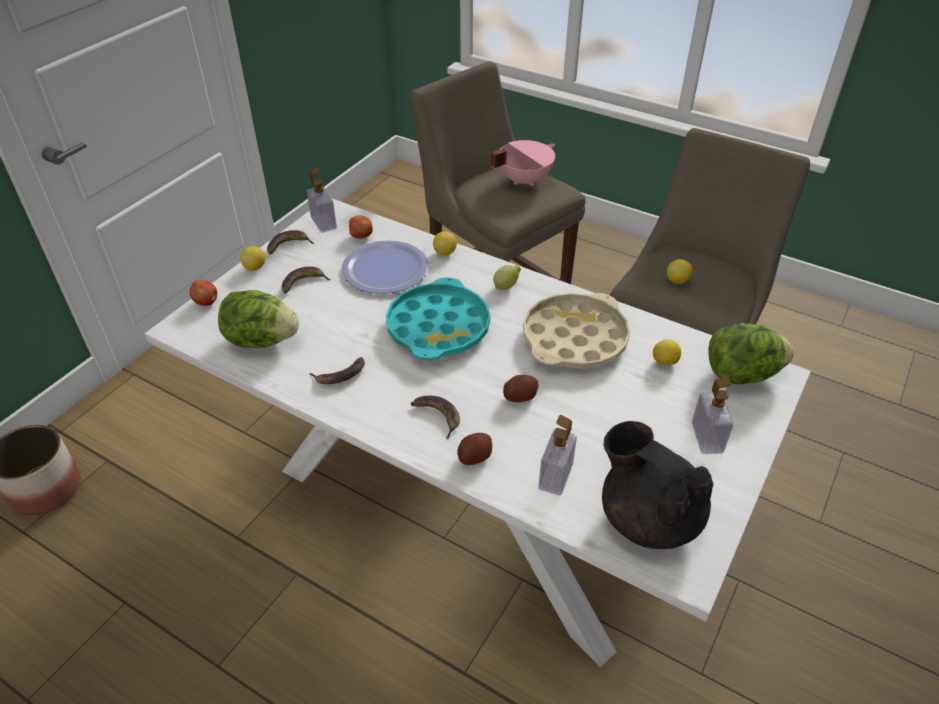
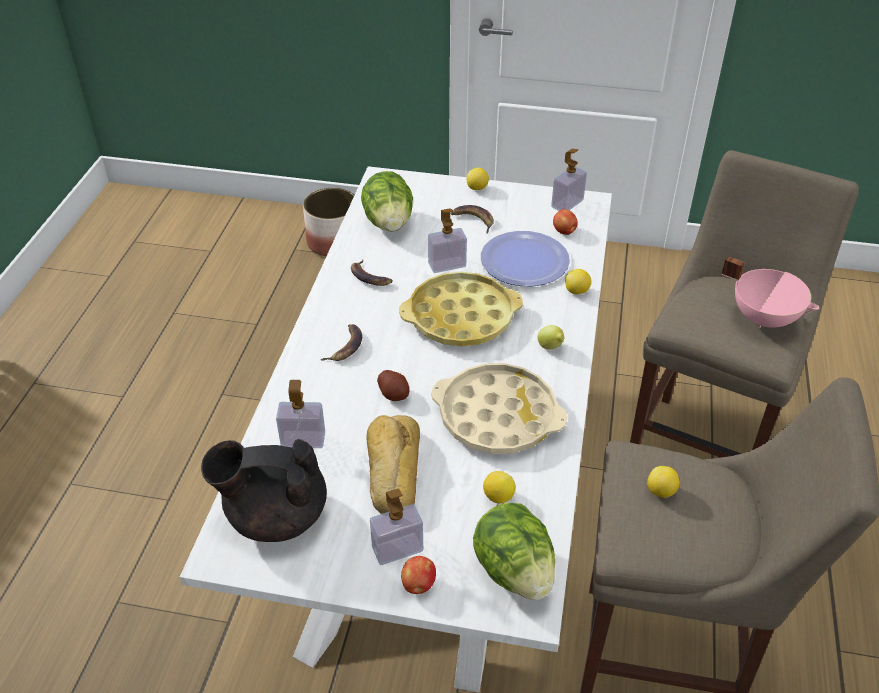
camera: 70 degrees right, 0 degrees up
apple [190,280,217,306] -> apple moved to [401,556,436,594]
banana [267,230,314,255] -> none
turquoise tray [386,277,490,360] -> yellow tray [399,272,523,346]
potato [457,433,492,465] -> none
black teapot [602,421,713,549] -> black teapot turned 120 degrees counterclockwise [201,439,327,542]
none -> bread [366,415,420,514]
none -> soap dispenser [428,208,467,273]

